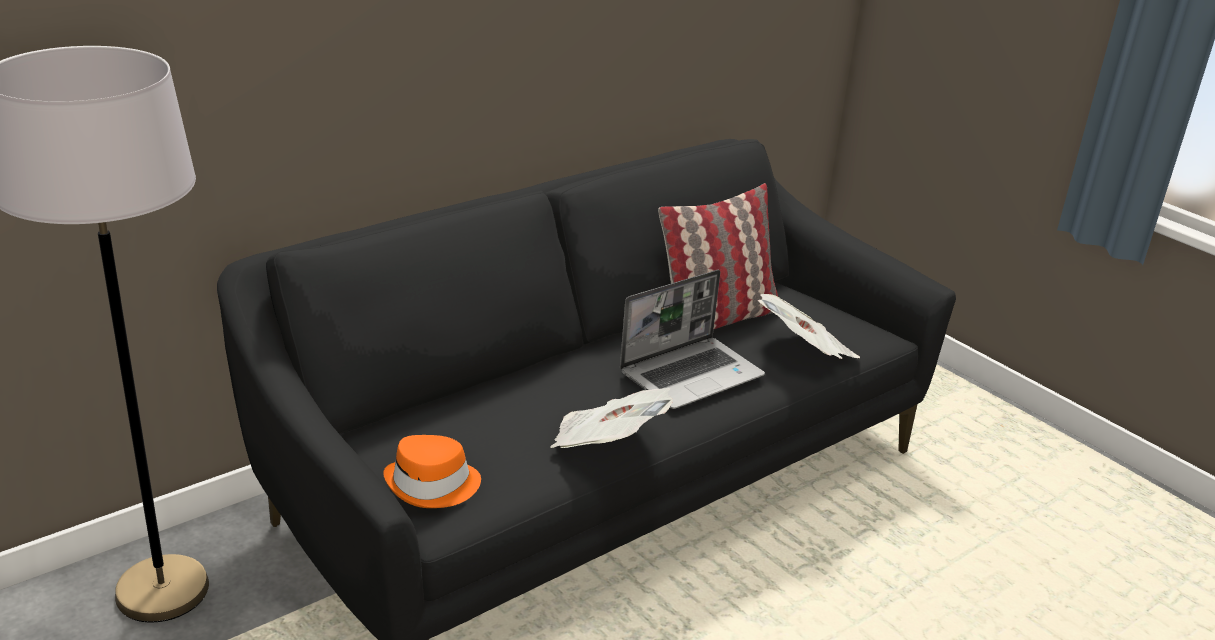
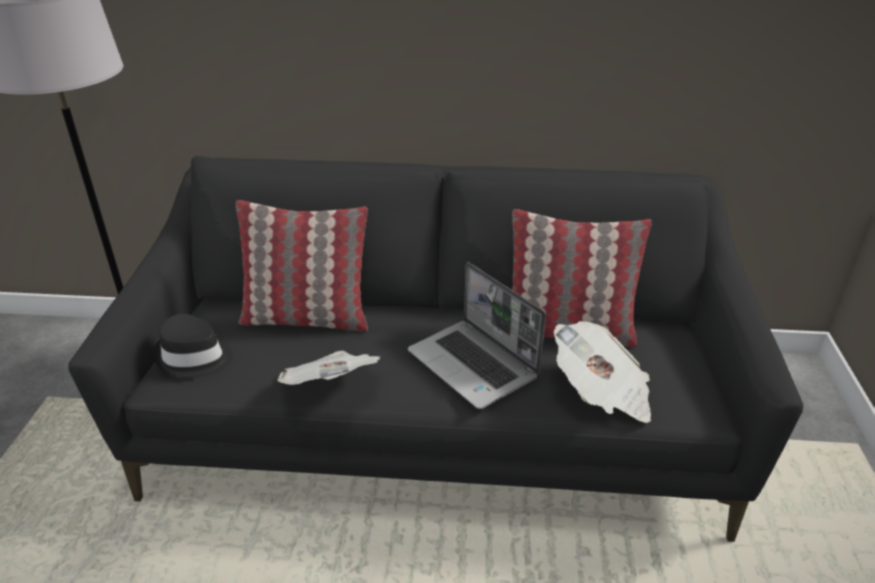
camera: 45 degrees right, 5 degrees up
orange hat [383,435,481,508] -> black hat [153,314,233,378]
laptop [620,270,765,409] -> laptop turned 45 degrees clockwise [408,262,546,409]
none -> pillow [236,200,368,332]

